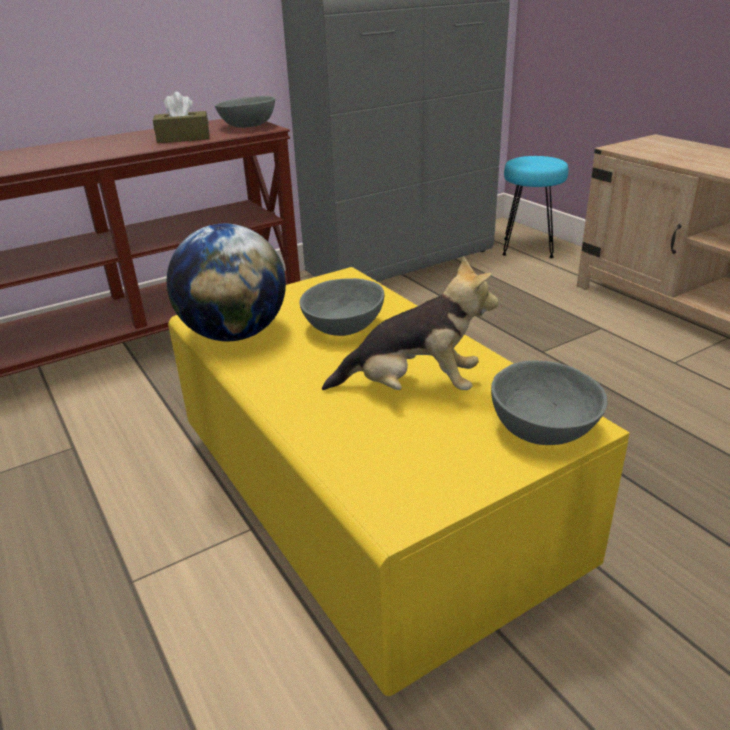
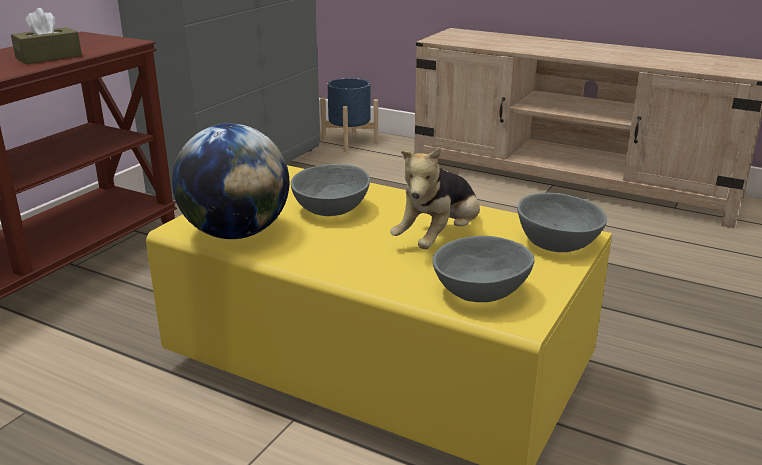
camera: 30 degrees left, 5 degrees down
grey bowl [215,96,275,128] -> grey bowl moved to [432,236,535,302]
plush toy [322,256,499,390] -> plush toy turned 150 degrees clockwise [390,147,480,249]
turquoise stool [502,156,568,258] -> blue planter [320,78,378,152]

